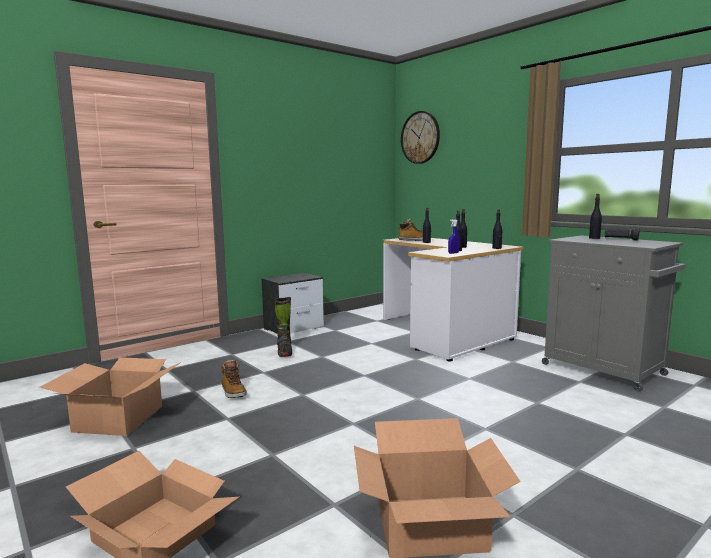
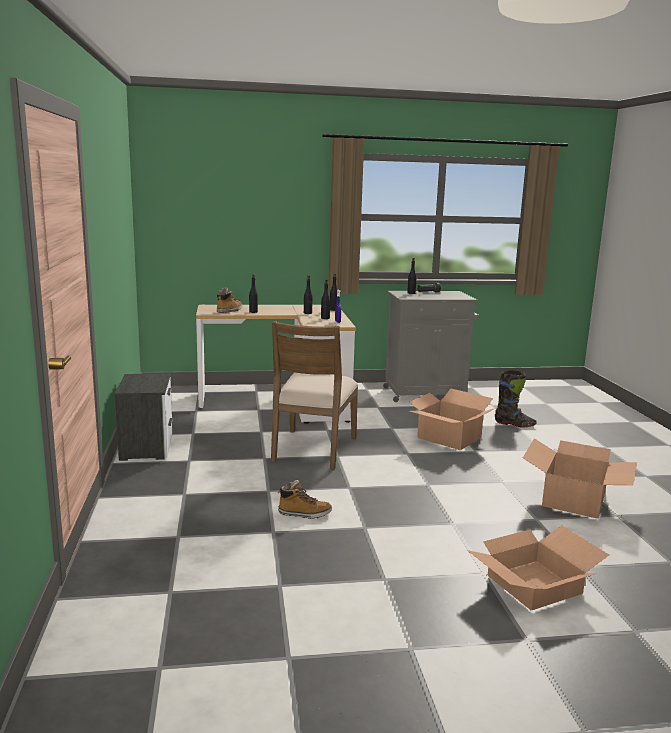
camera: 60 degrees left, 5 degrees up
cardboard box [40,357,181,436] -> cardboard box moved to [409,389,495,450]
black boot [275,297,292,357] -> black boot moved to [495,370,537,428]
wall clock [401,111,440,164] -> none
none -> brown chair [271,321,358,470]

